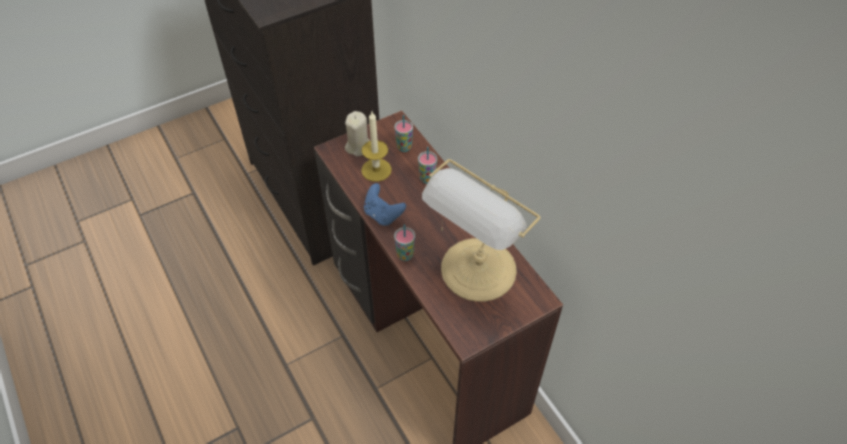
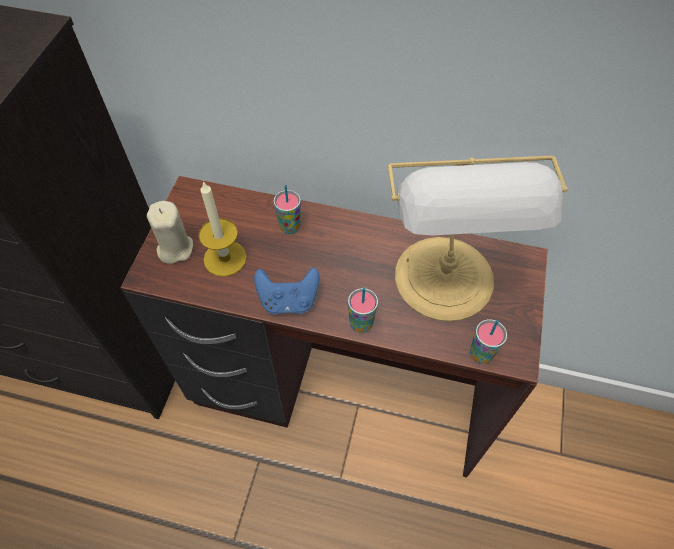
camera: 45 degrees left, 5 degrees up
cup [394,115,413,152] -> cup moved to [470,319,507,364]

